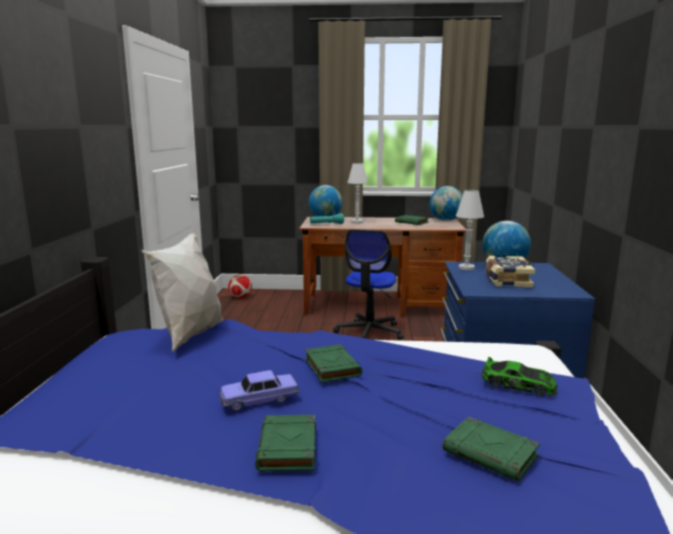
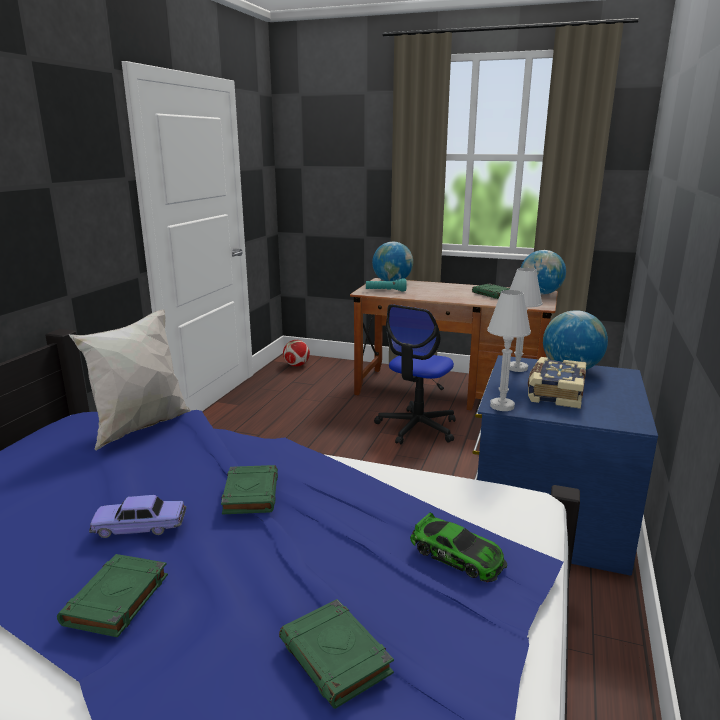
camera: 15 degrees right, 5 degrees up
white table lamp [347,163,368,224] -> white table lamp moved to [487,290,531,411]

